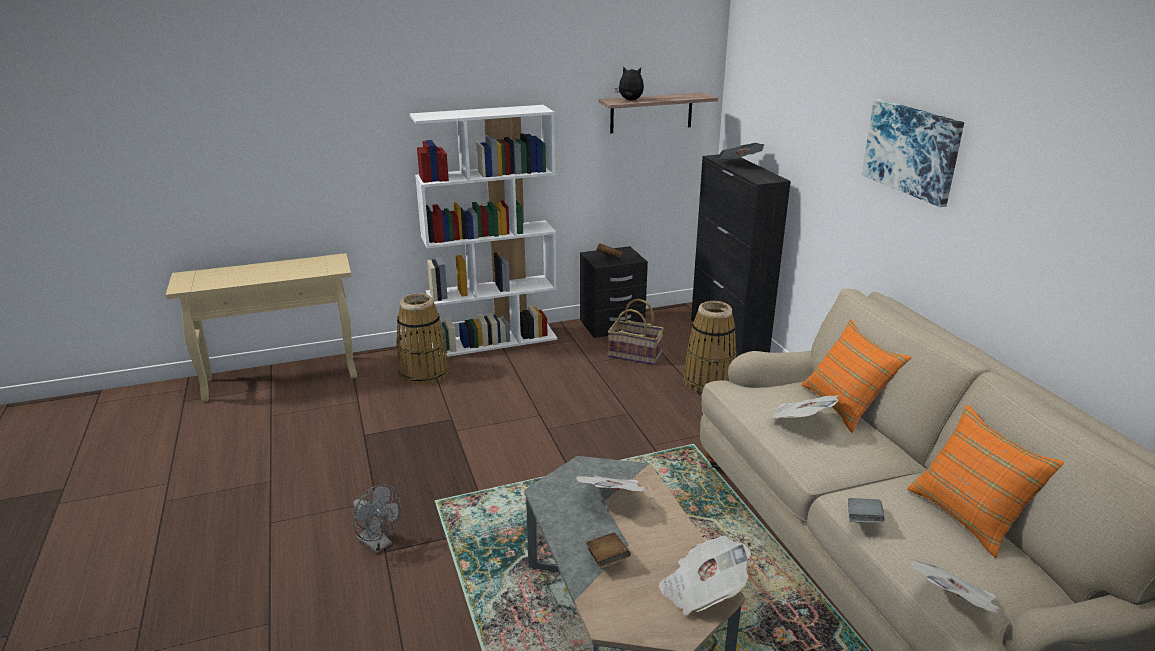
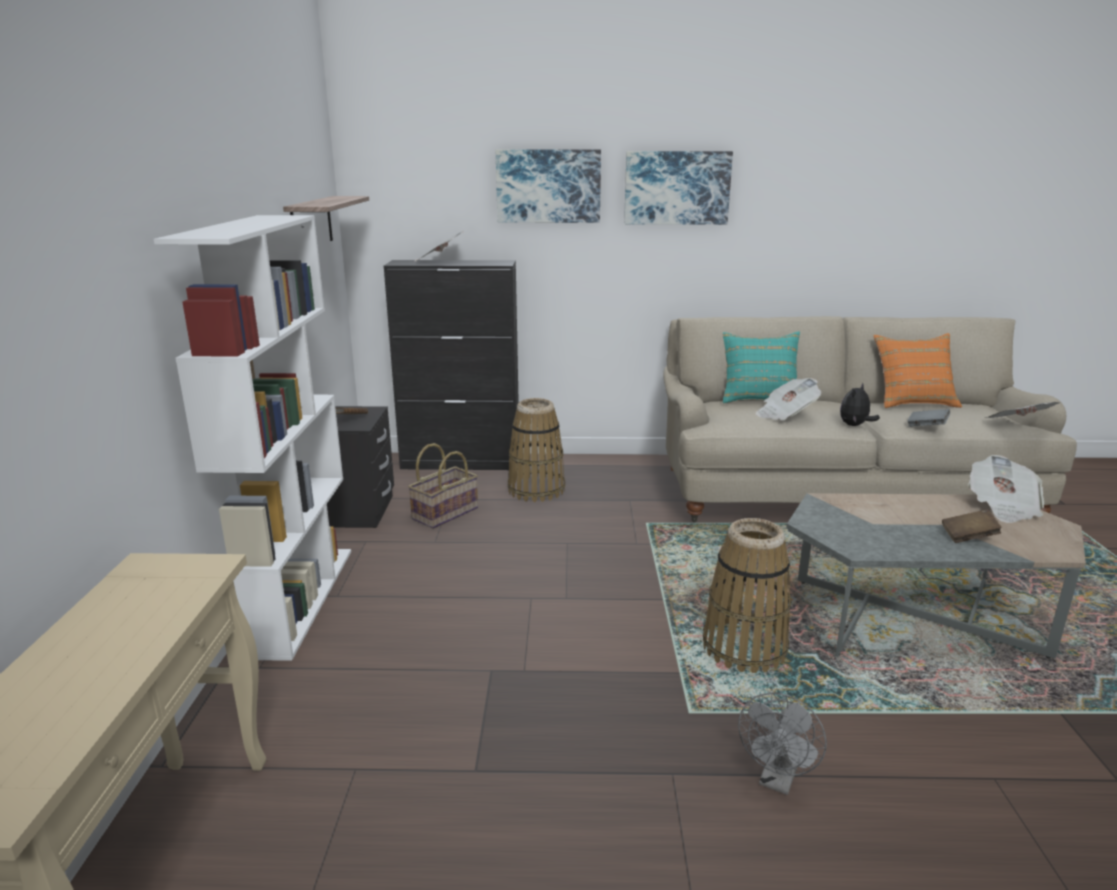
camera: 70 degrees left, 5 degrees down
grey fan [353,484,401,553] -> grey fan turned 150 degrees clockwise [738,692,827,795]
basket [396,293,449,386] -> basket moved to [703,518,792,673]
newspaper [576,476,646,491] -> none
plush toy [615,66,644,100] -> plush toy moved to [840,383,880,426]
orange pillow [801,319,912,433] -> turquoise pillow [723,332,800,403]
none -> picture [496,149,601,223]

